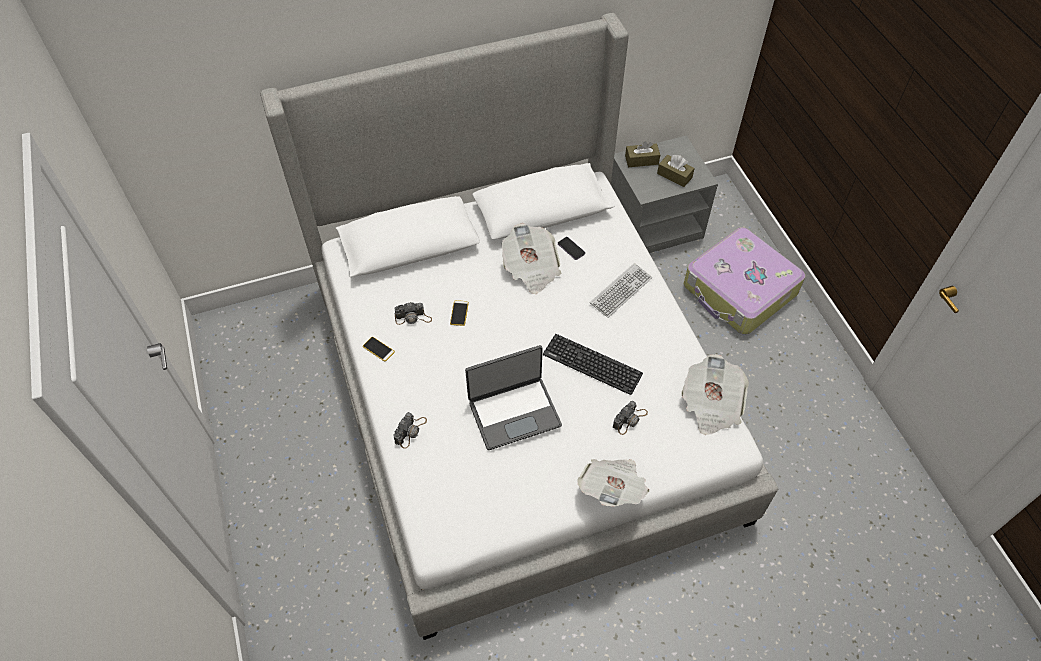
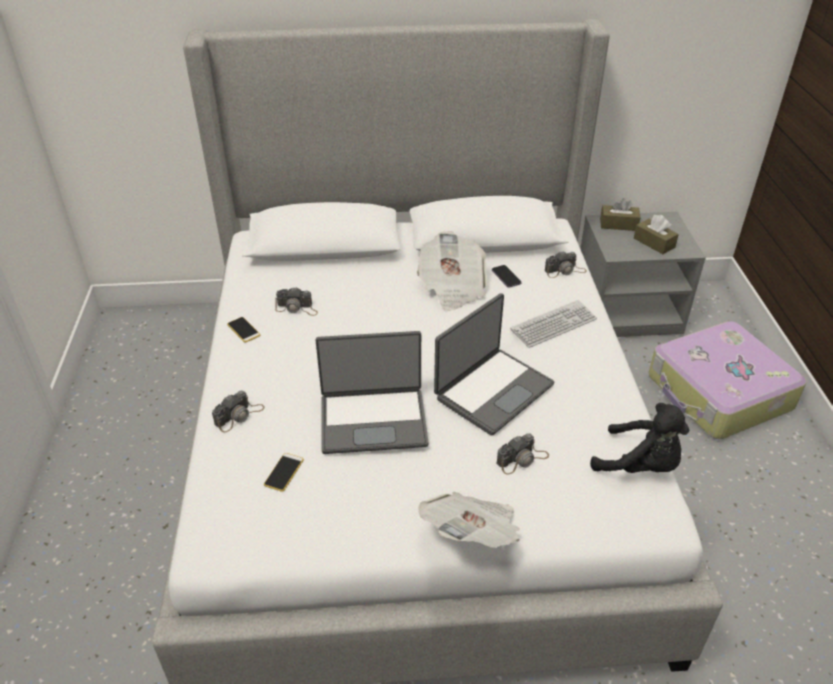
camera: 15 degrees right, 15 degrees down
phone [450,300,469,326] -> phone moved to [264,453,304,492]
keyboard [543,334,643,395] -> laptop [434,293,554,436]
newspaper [681,354,749,435] -> black plush toy [590,403,689,473]
none -> camera [544,251,587,278]

